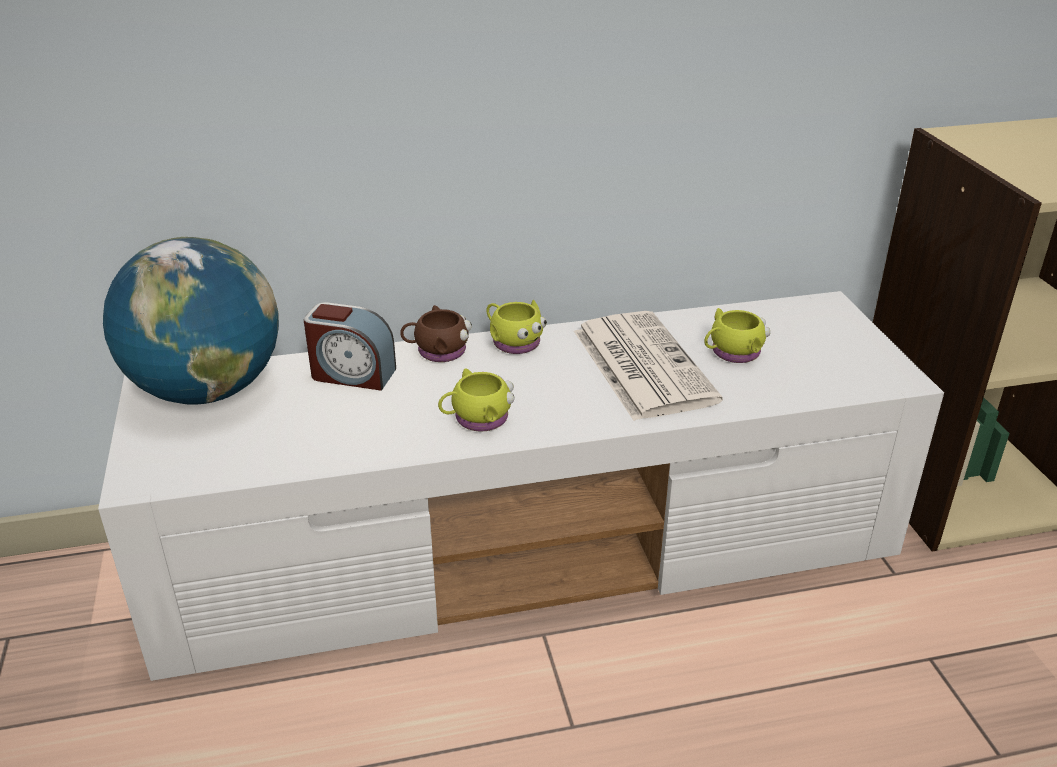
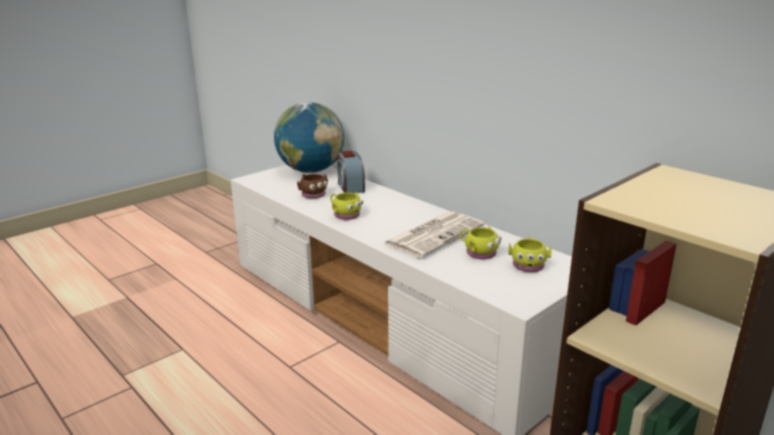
camera: 60 degrees right, 10 degrees down
brown mug [400,305,472,362] -> brown mug moved to [297,174,328,199]
yellow mug [486,300,547,354] -> yellow mug moved to [508,237,552,272]

